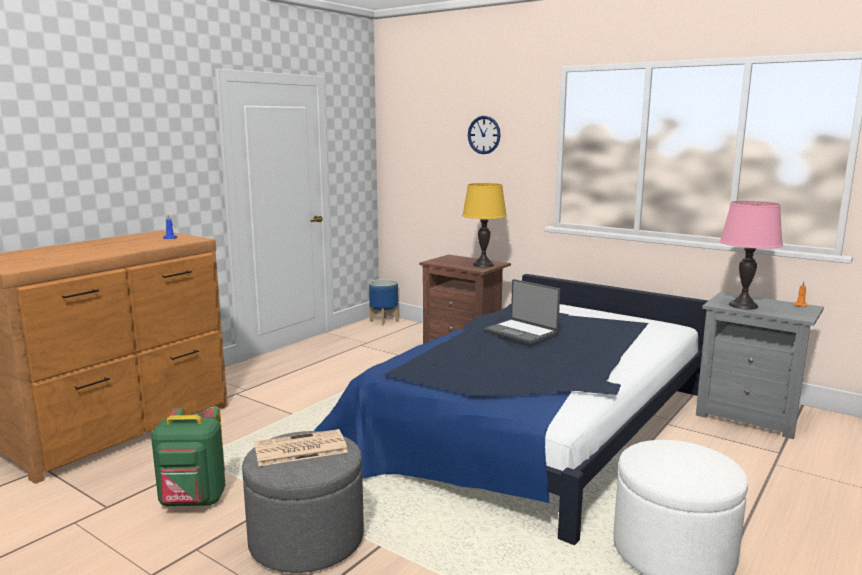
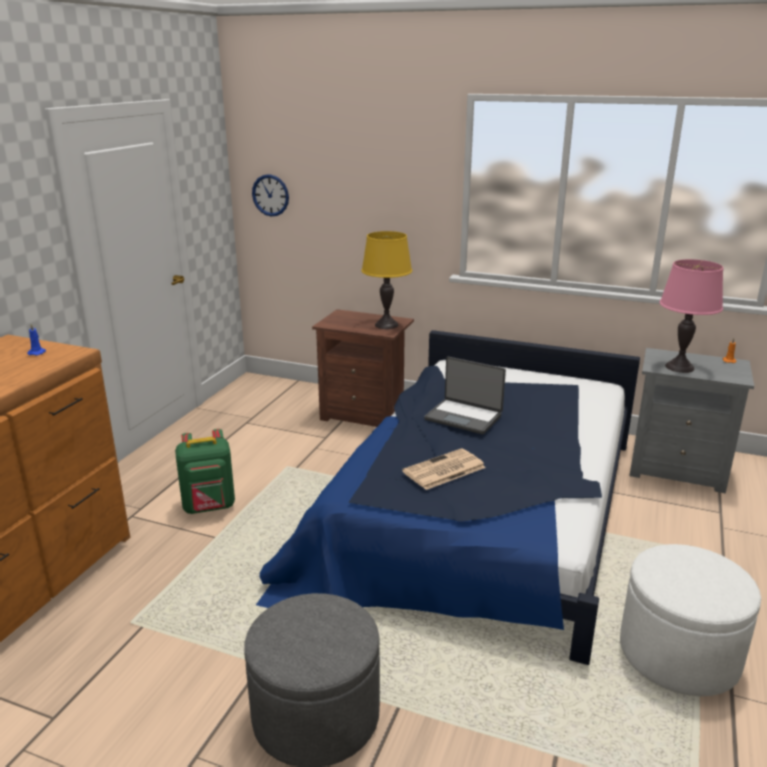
camera: 15 degrees left, 10 degrees up
green backpack [151,407,226,506] -> green backpack moved to [175,429,235,514]
newspaper [255,429,348,466] -> newspaper moved to [402,448,486,490]
planter [369,279,399,326] -> none
wall clock [468,116,501,154] -> wall clock moved to [252,174,289,216]

